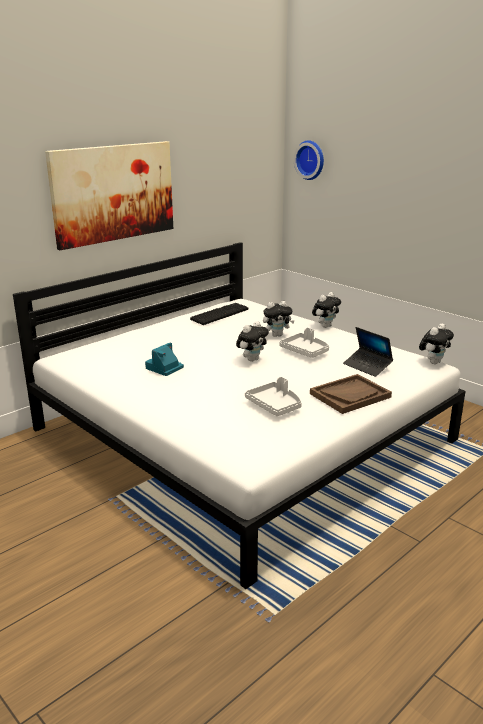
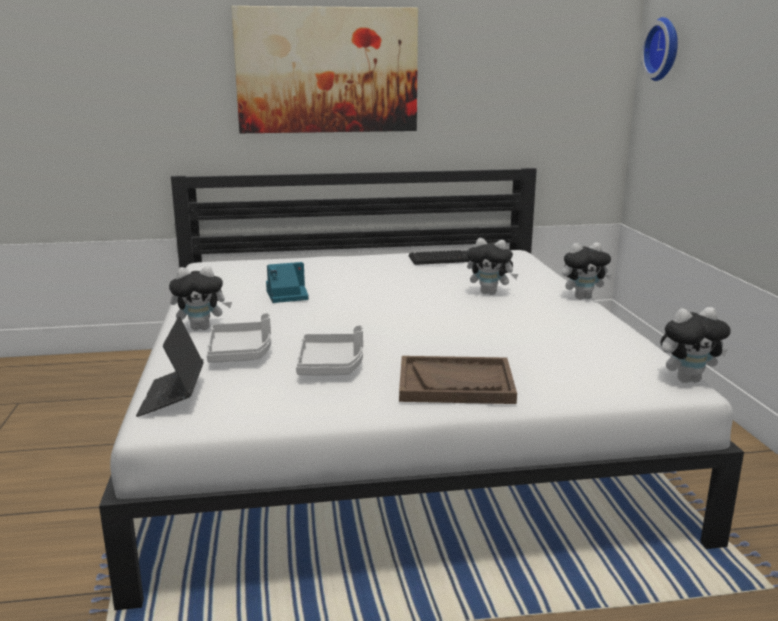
camera: 35 degrees right, 5 degrees down
plush toy [236,321,269,362] -> plush toy moved to [169,266,232,331]
grey tray [279,328,329,358] -> grey tray moved to [207,313,271,363]
laptop [343,327,393,377] -> laptop moved to [136,316,204,417]

